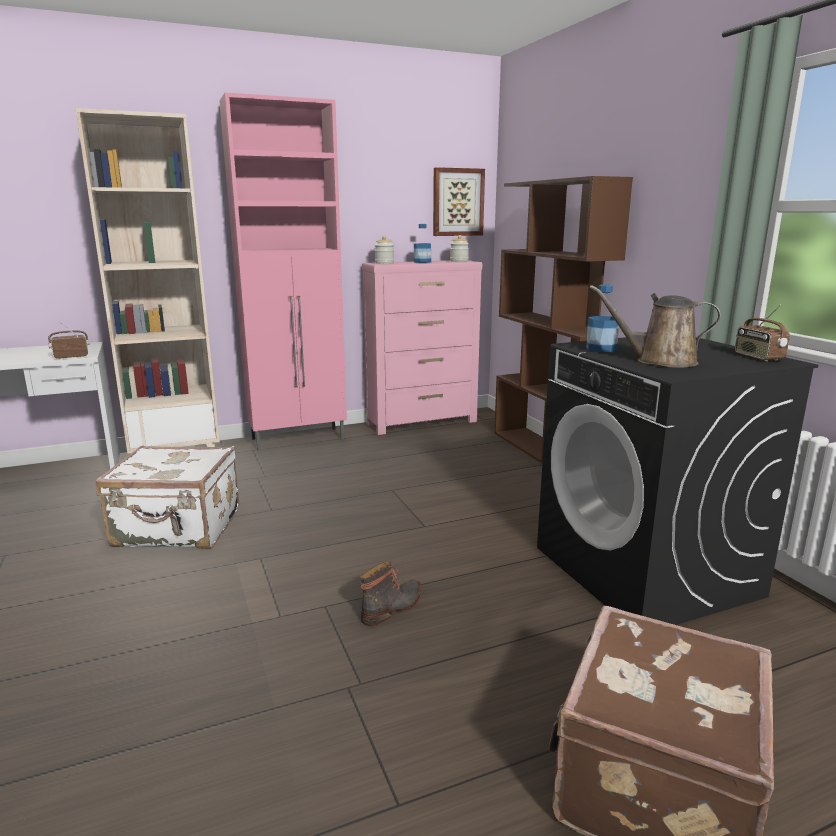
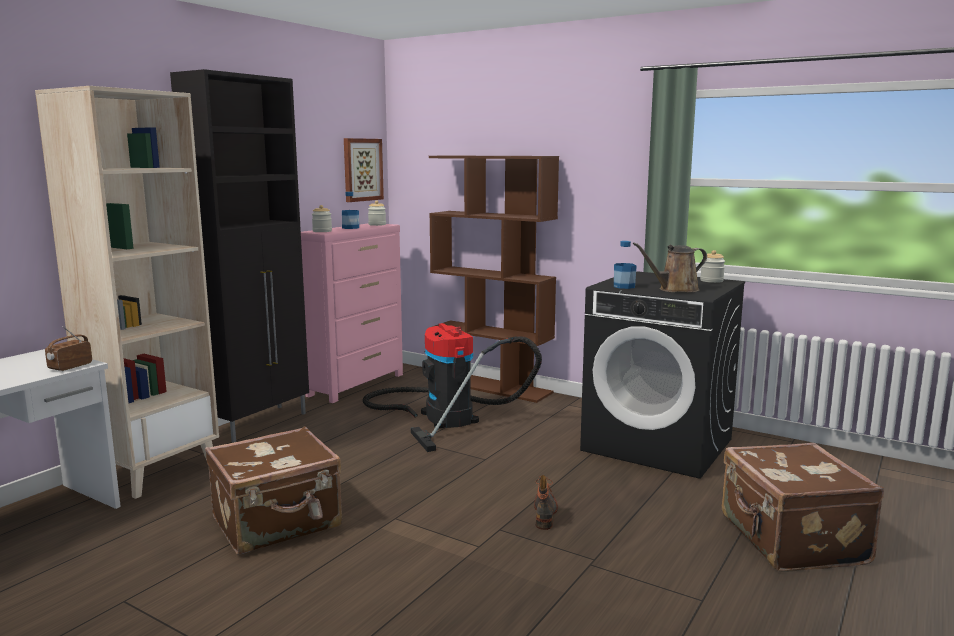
camera: 35 degrees left, 5 degrees down
white suitcase [96,445,239,549] -> brown suitcase [205,426,342,555]
pink cabinet [219,92,347,451] -> black cabinet [170,69,309,443]
radio [735,305,790,361] -> jar [700,250,725,283]
none -> vacuum cleaner [363,323,542,452]

